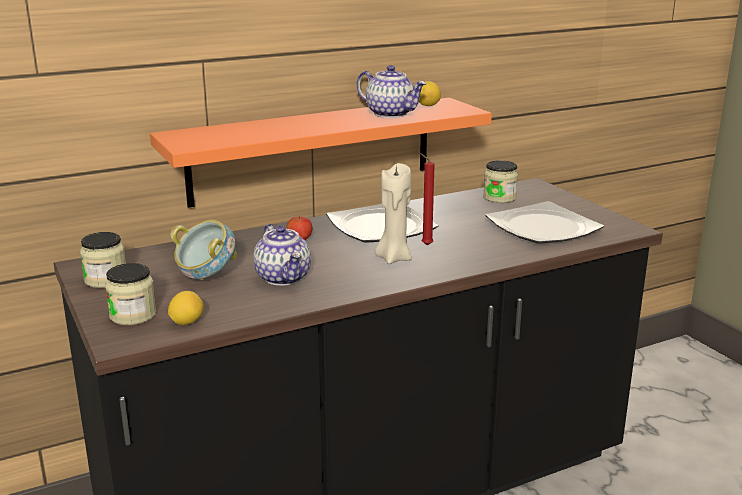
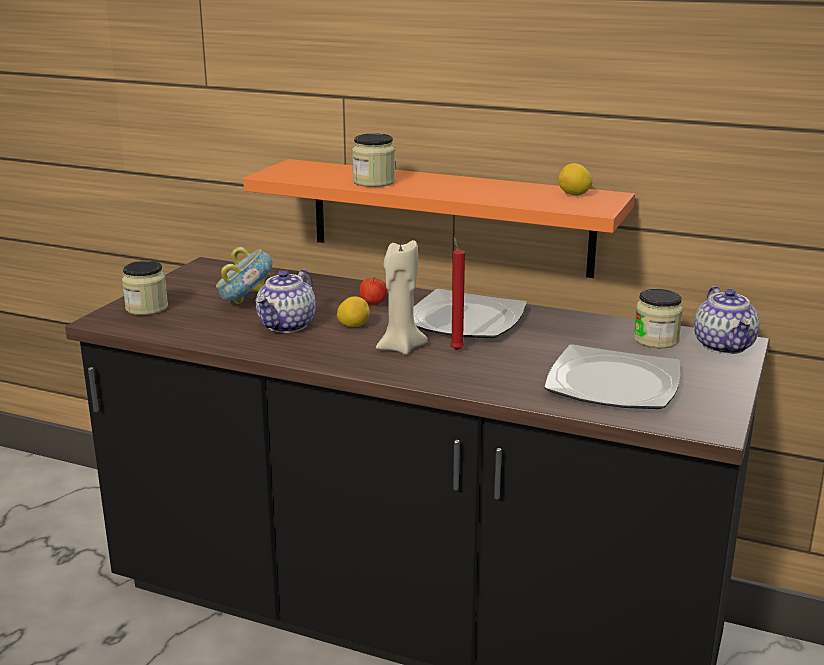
camera: 50 degrees right, 0 degrees up
jar [80,232,126,288] -> jar moved to [352,133,395,187]
lemon [168,291,204,325] -> lemon moved to [337,296,370,327]
teapot [356,65,427,118] -> teapot moved to [694,286,760,354]

